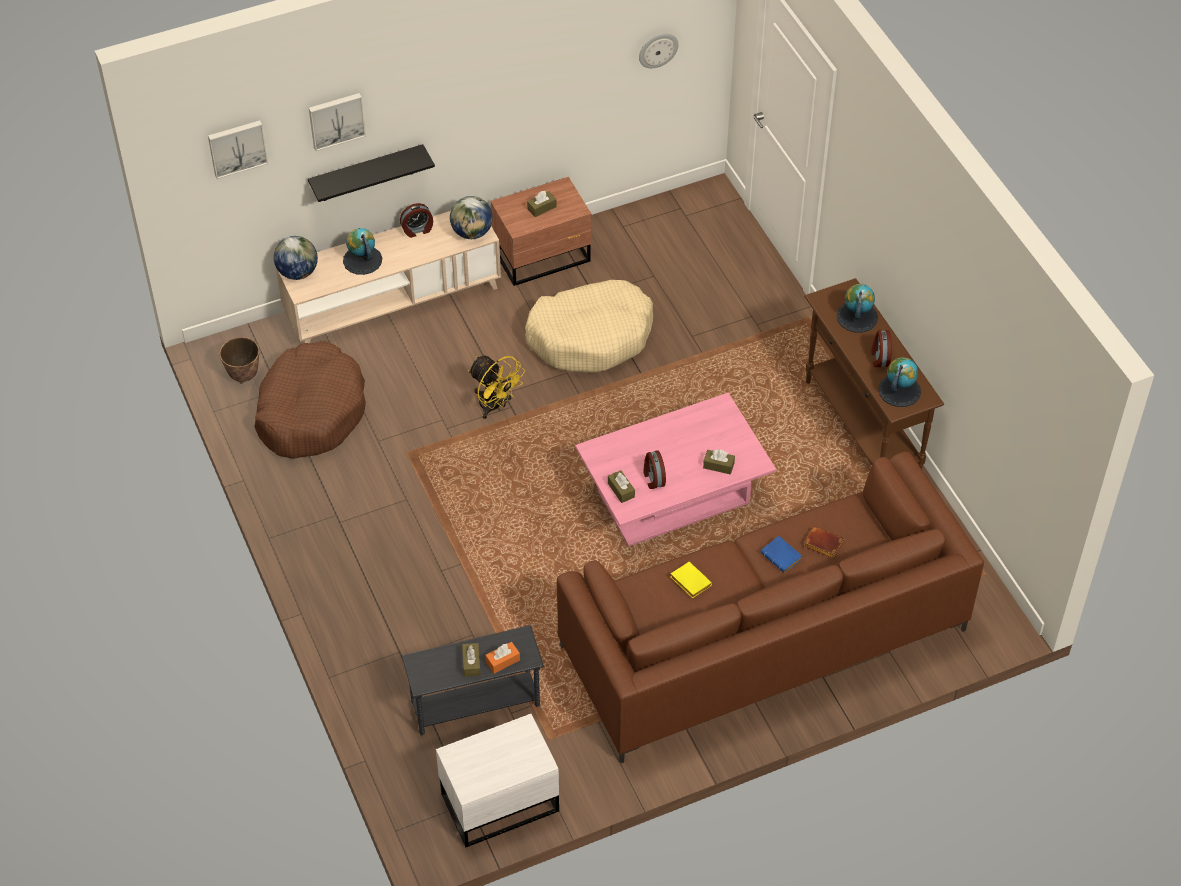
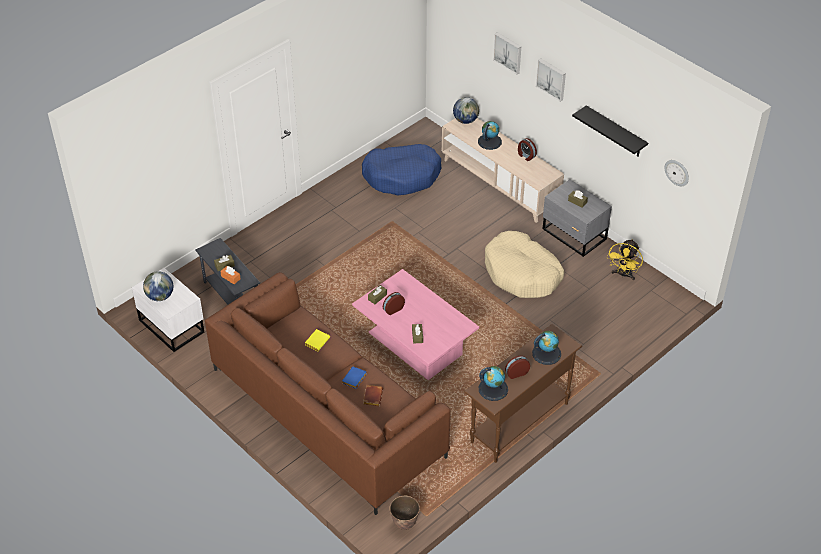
camera: 70 degrees right, 5 degrees down
picture [208,120,268,179] -> picture moved to [536,59,566,102]
planter [219,337,260,384] -> planter moved to [389,496,420,530]
brown dog bed [254,341,366,459] -> blue dog bed [362,144,442,195]
black shelf [308,144,435,202] -> black shelf moved to [572,105,648,157]
globe [450,196,493,239] -> globe moved to [143,271,173,301]
yellow fan [468,356,525,419] -> yellow fan moved to [607,239,643,280]
brown nightstand [491,177,591,286] -> grey nightstand [543,179,612,257]

